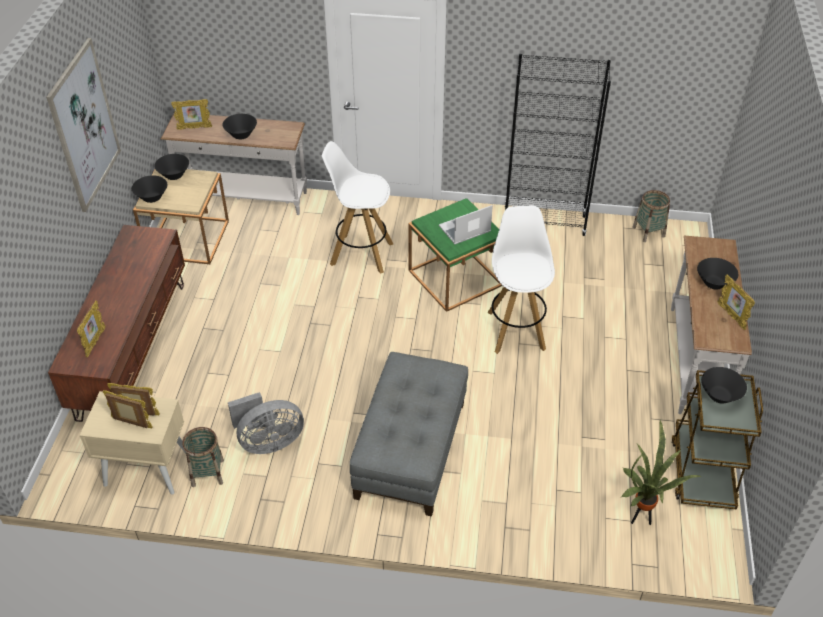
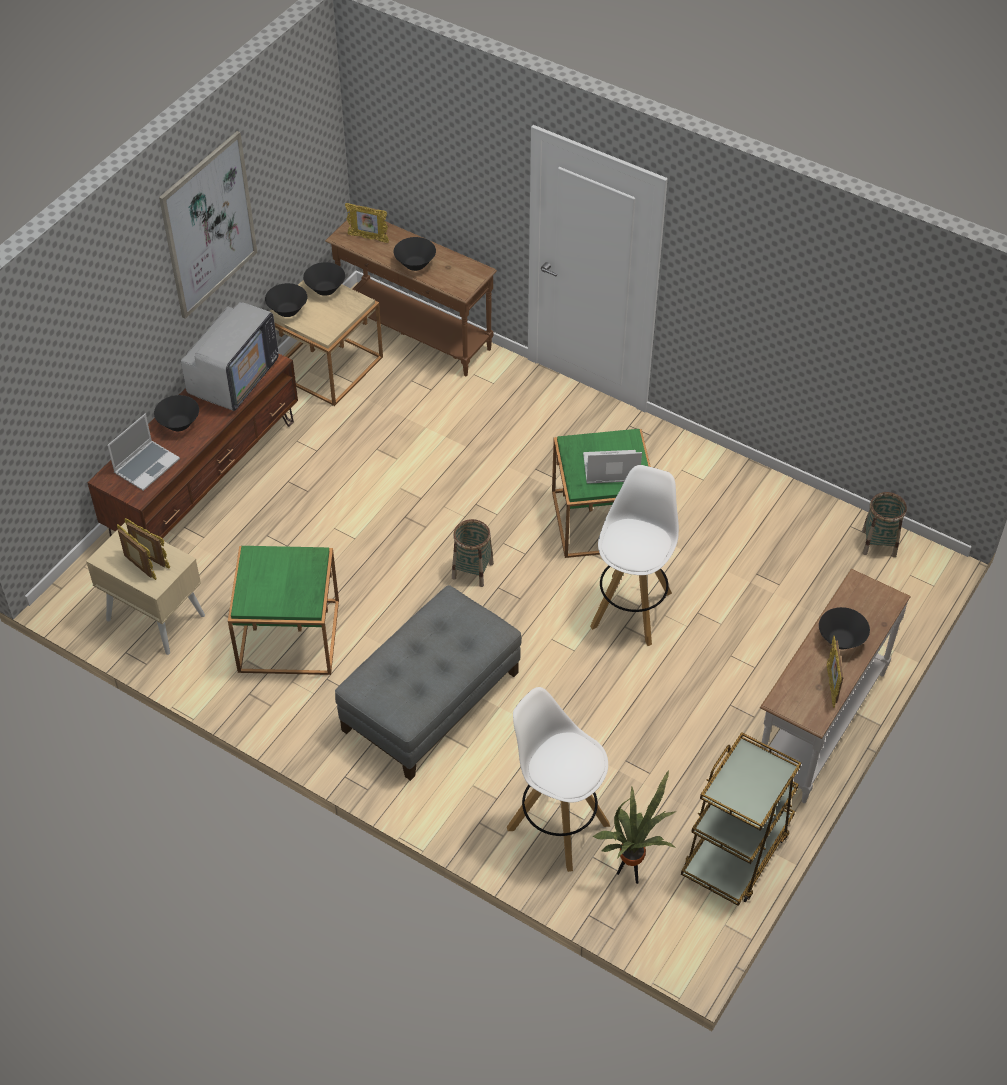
camera: 25 degrees right, 5 degrees up
picture frame [77,301,105,357] -> laptop [107,414,180,491]
white console table [161,113,307,215] -> brown console table [325,220,497,376]
basket [182,427,224,487] -> basket moved to [452,519,494,587]
grey fan [228,392,304,454] -> green side table [228,546,339,675]
white stool [321,141,393,274] -> white stool moved to [507,687,610,872]
black bookcase [505,54,611,236] -> none
black bowl [701,367,747,403] -> black bowl moved to [154,395,199,431]
none -> television [181,302,279,411]

